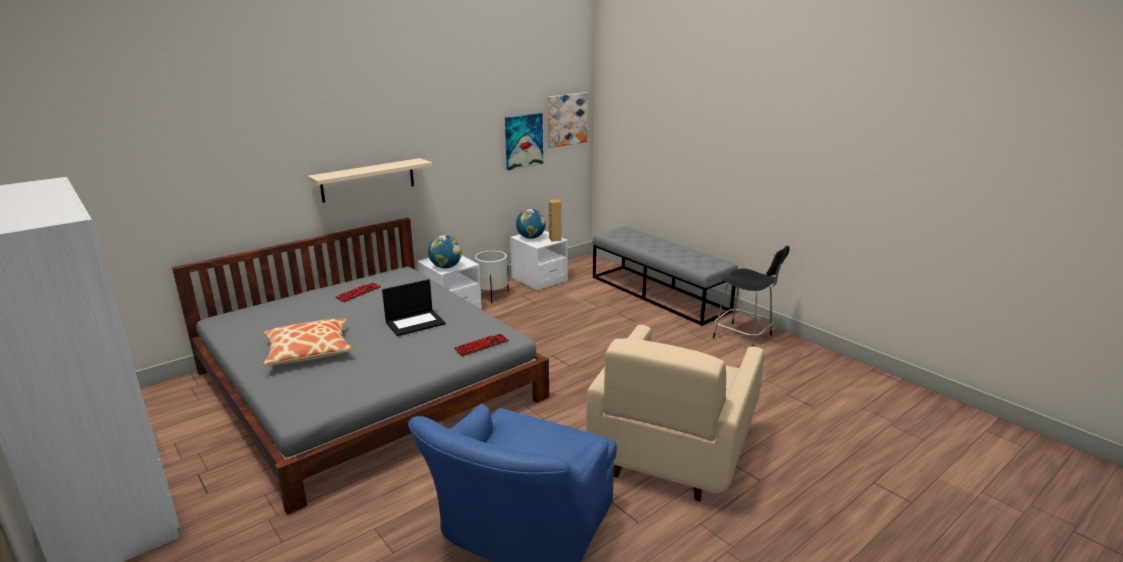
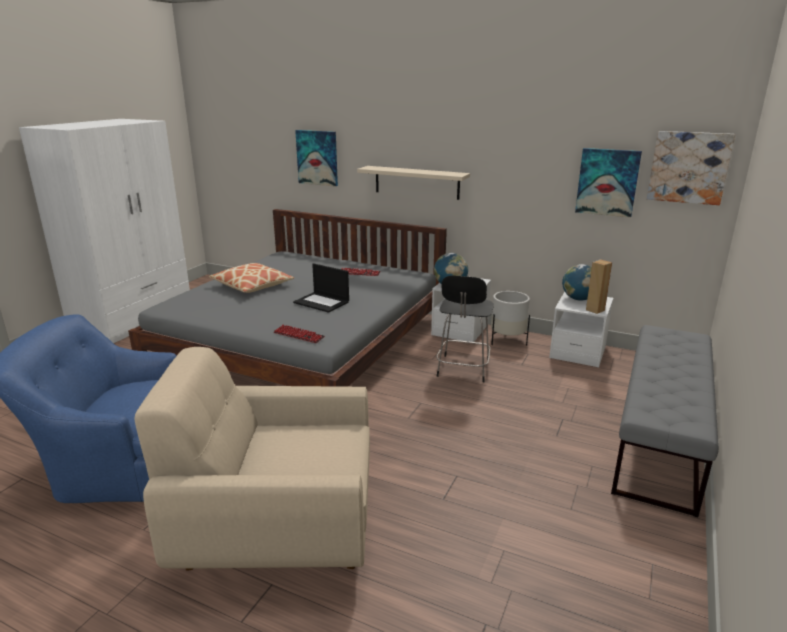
camera: 65 degrees right, 0 degrees up
black chair [713,246,790,347] -> black chair moved to [436,275,494,382]
none -> picture [295,130,338,187]

